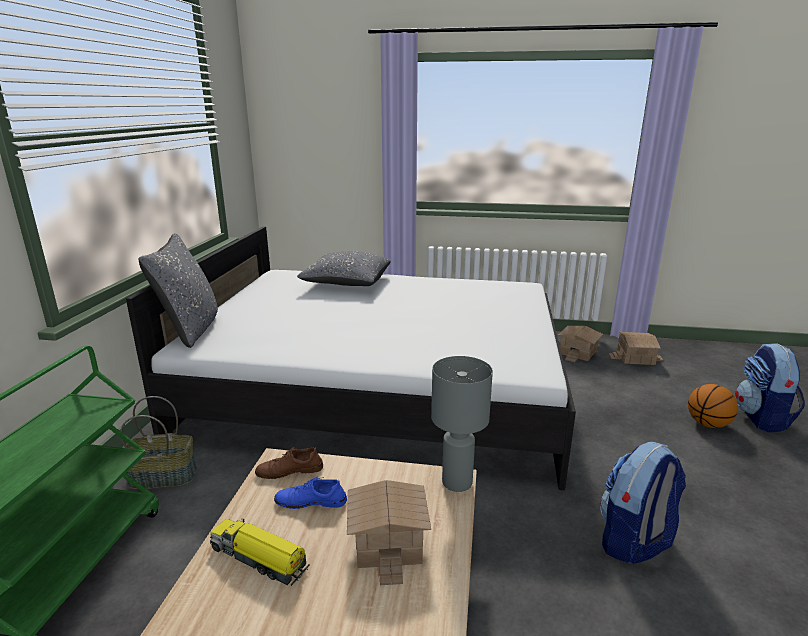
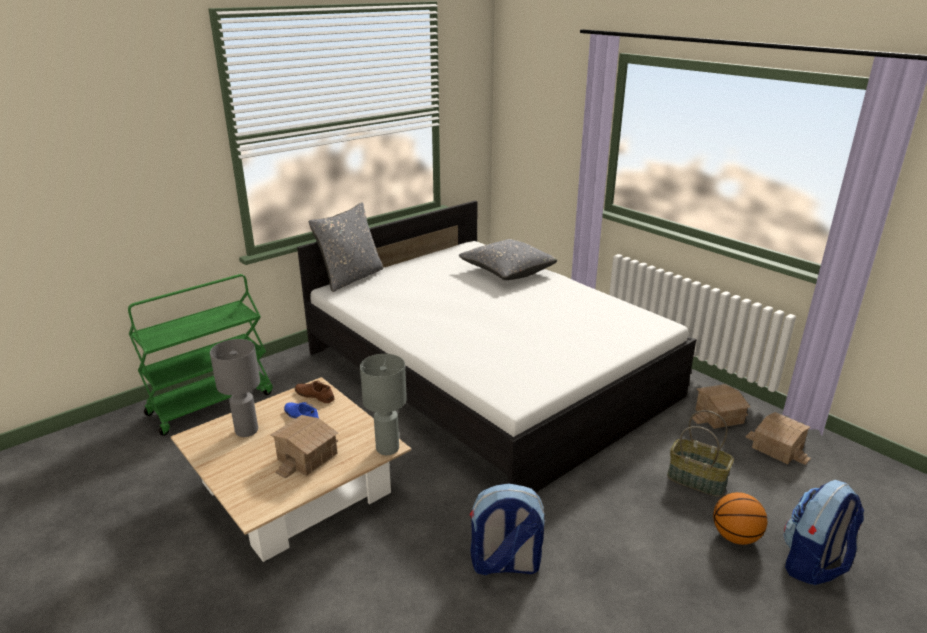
camera: 40 degrees right, 5 degrees up
basket [121,396,197,489] -> basket moved to [667,410,734,497]
toy truck [210,518,310,586] -> grey table lamp [210,339,260,437]

